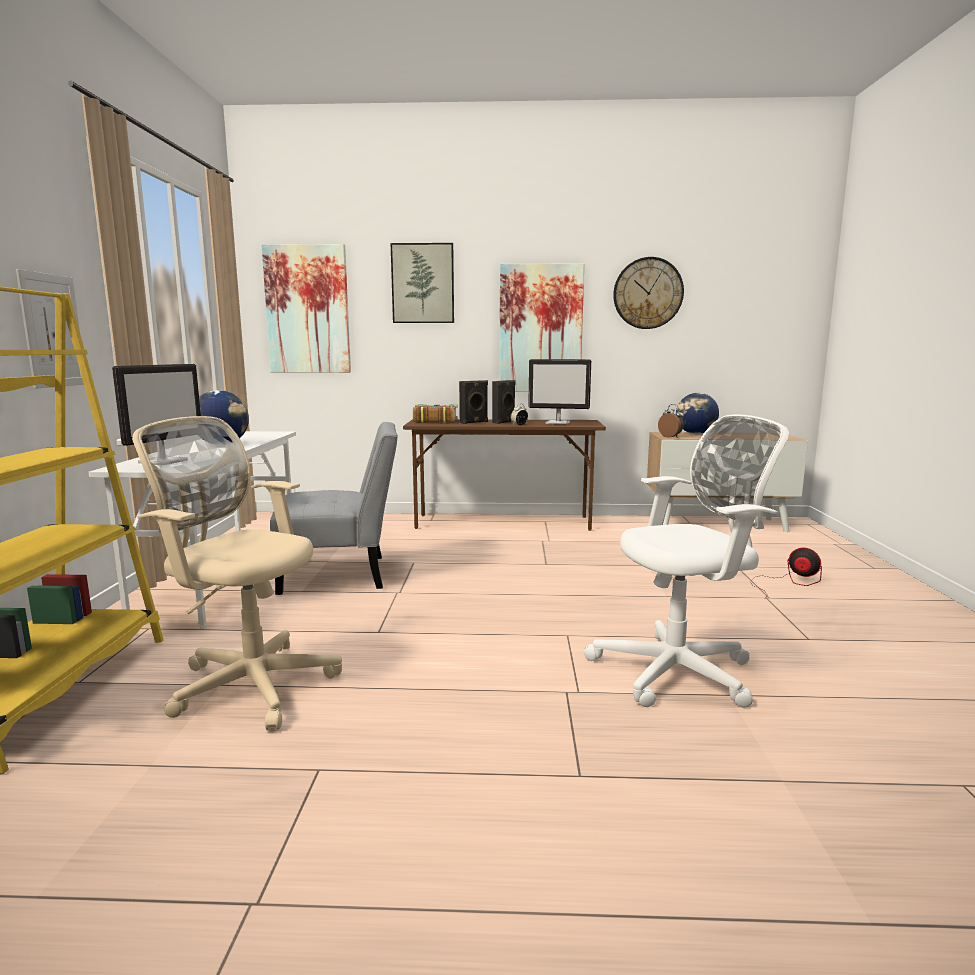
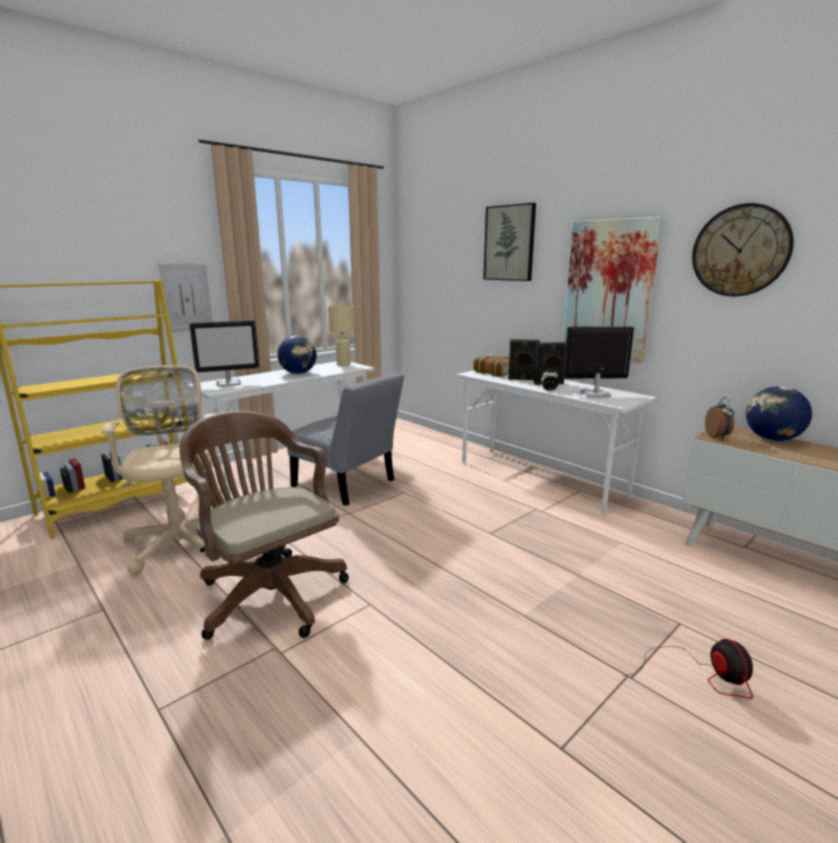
camera: 45 degrees right, 5 degrees up
picture [261,244,351,373] -> none
brown desk [403,419,606,531] -> white desk [457,370,657,515]
monitor [528,359,591,425] -> monitor turned 120 degrees clockwise [563,326,634,397]
white office chair [584,415,789,708] -> none
none -> brown office chair [179,411,349,640]
none -> beige table lamp [328,305,355,366]

